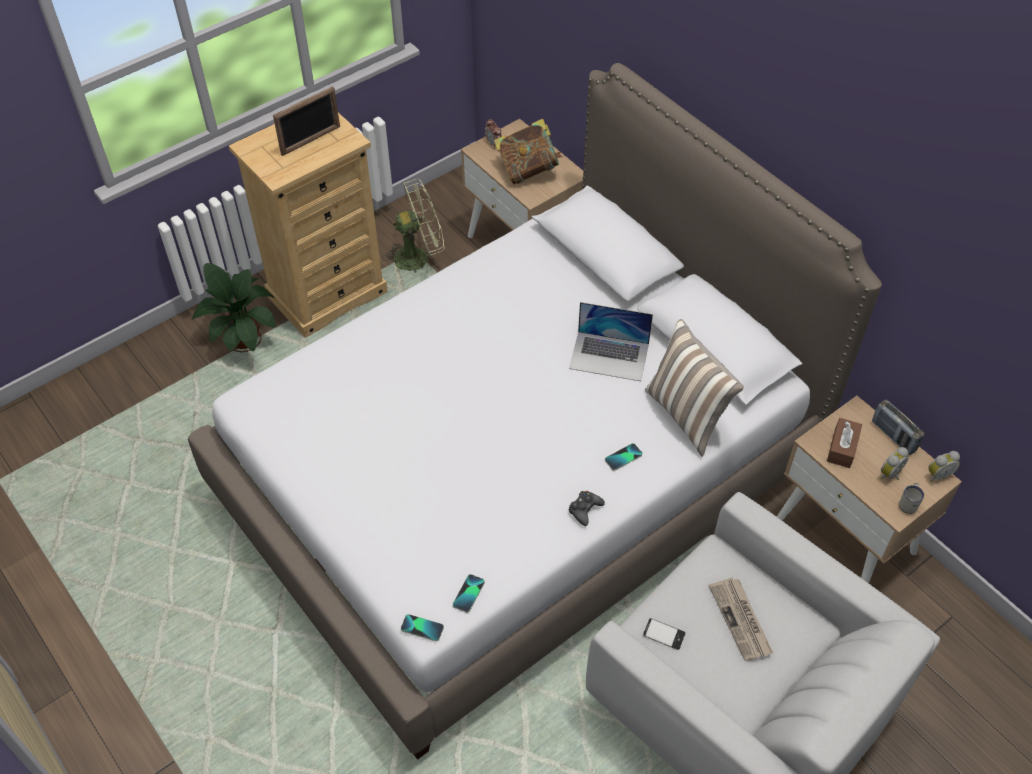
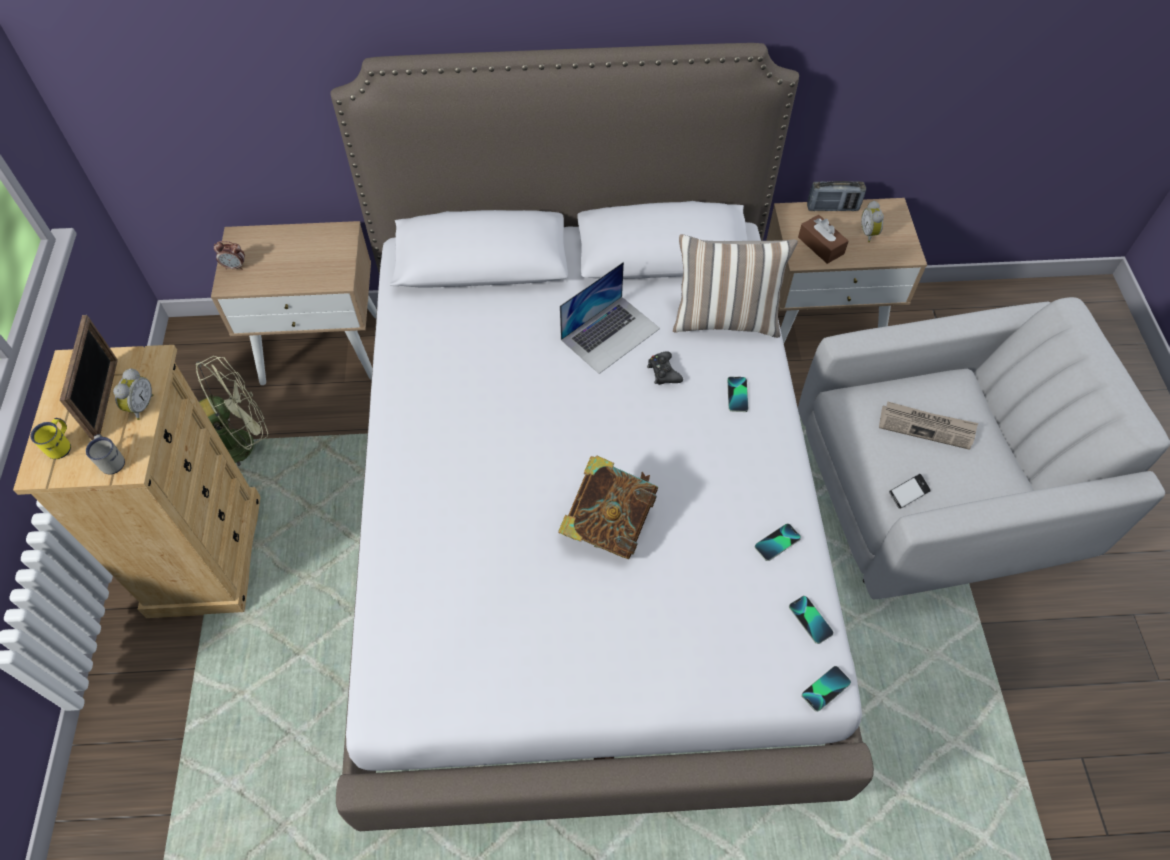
camera: 55 degrees left, 5 degrees up
potted plant [192,263,276,352] -> none
green fan [382,179,444,273] -> green fan turned 45 degrees clockwise [196,356,268,466]
book [494,119,563,184] -> book moved to [558,456,658,559]
black game controller [569,491,605,526] -> black game controller moved to [647,351,683,385]
white mug [899,483,924,514] -> white mug moved to [86,434,125,475]
alarm clock [928,451,960,482] -> alarm clock moved to [113,368,154,420]
none -> yellow mug [30,418,71,459]
none -> phone [755,523,801,561]

